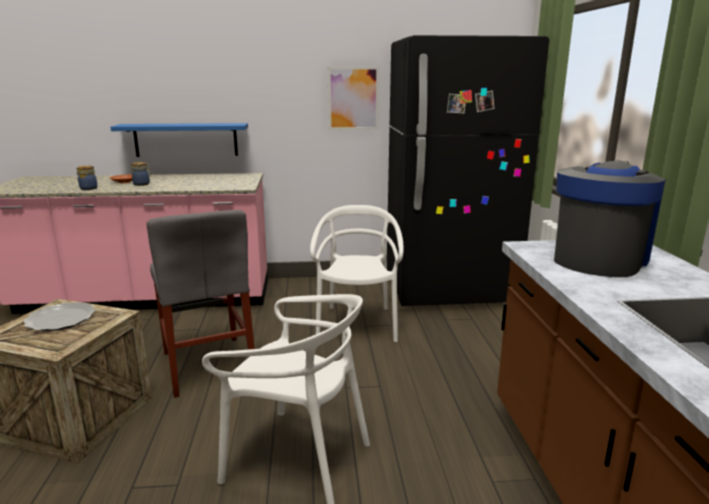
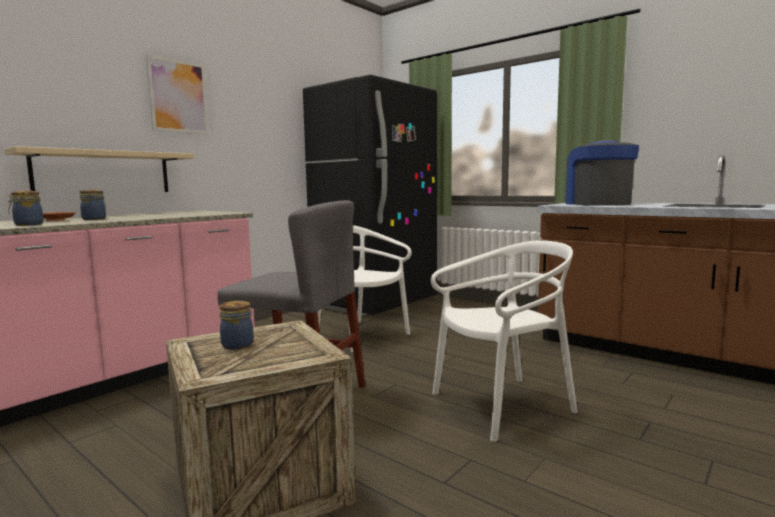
camera: 45 degrees left, 10 degrees down
plate [23,302,96,331] -> jar [220,301,254,350]
blue shelf [111,123,248,157] -> beige shelf [4,146,194,192]
picture [328,66,379,130] -> picture moved to [146,54,209,135]

